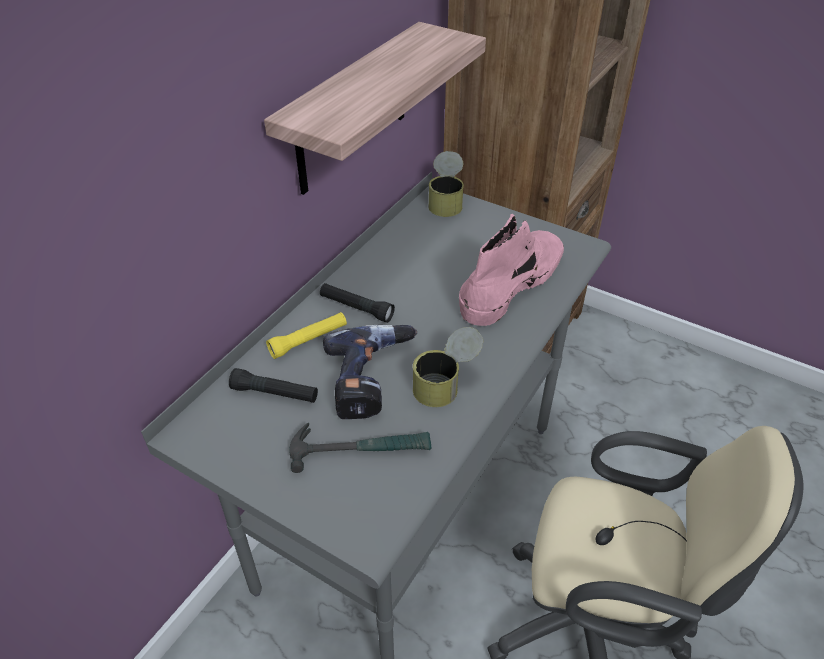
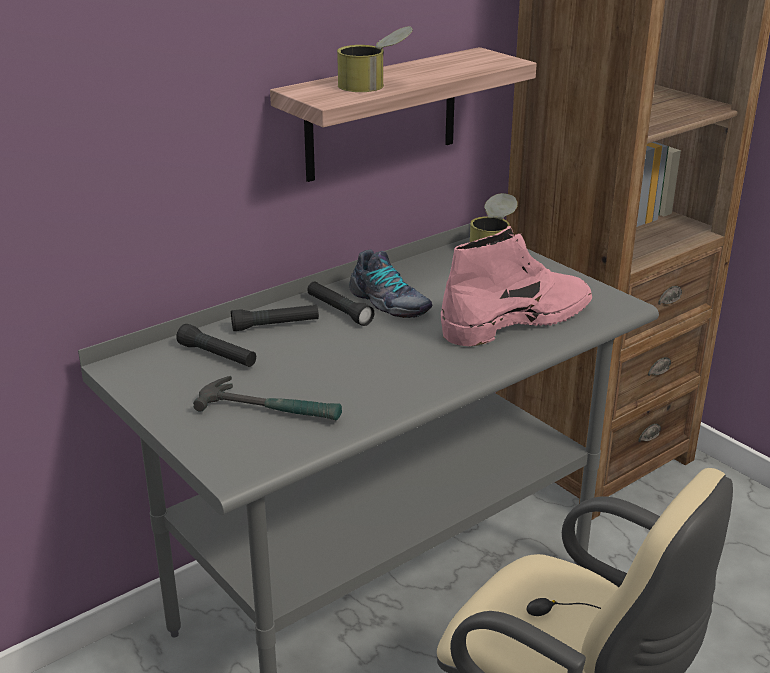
camera: 20 degrees right, 15 degrees down
yellow flashlight [266,312,347,359] -> black flashlight [231,304,319,331]
power drill [323,325,417,419] -> none
can [413,327,483,407] -> can moved to [337,26,413,92]
none -> shoe [349,249,432,318]

